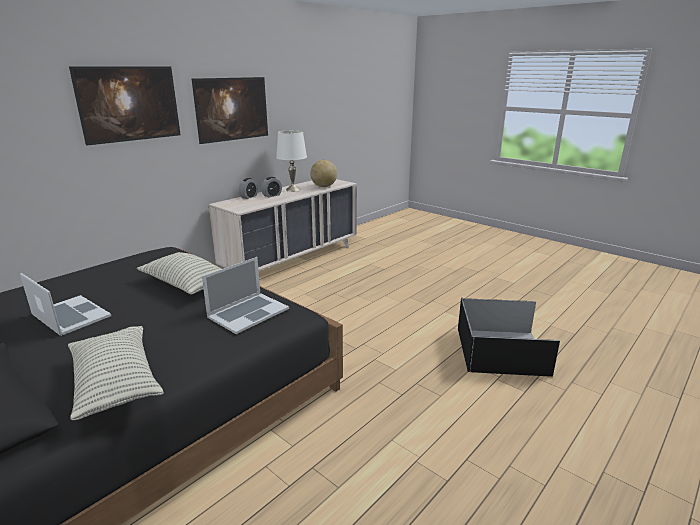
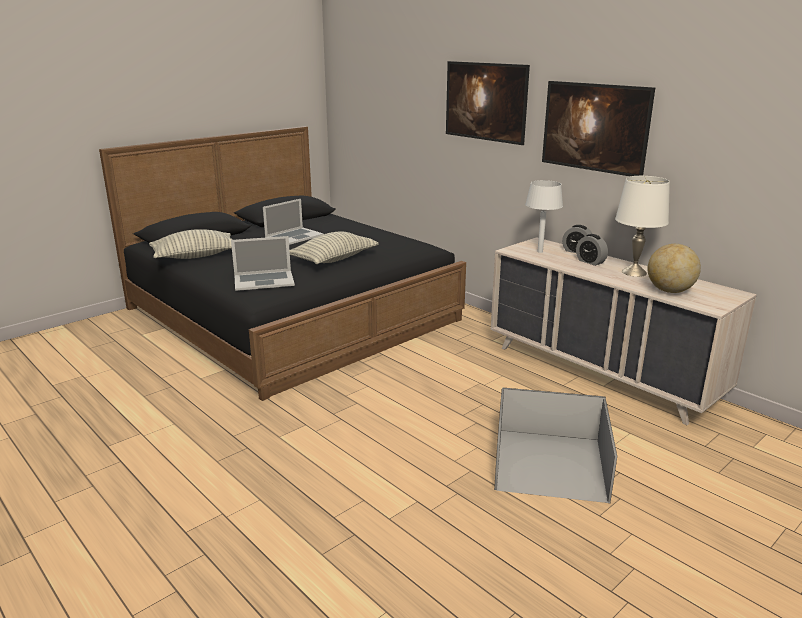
camera: 95 degrees right, 0 degrees up
laptop [202,257,289,334] -> laptop turned 60 degrees counterclockwise [231,236,295,291]
black storage box [458,298,560,377] -> black storage box moved to [494,388,617,503]
none -> white table lamp [525,180,563,253]

